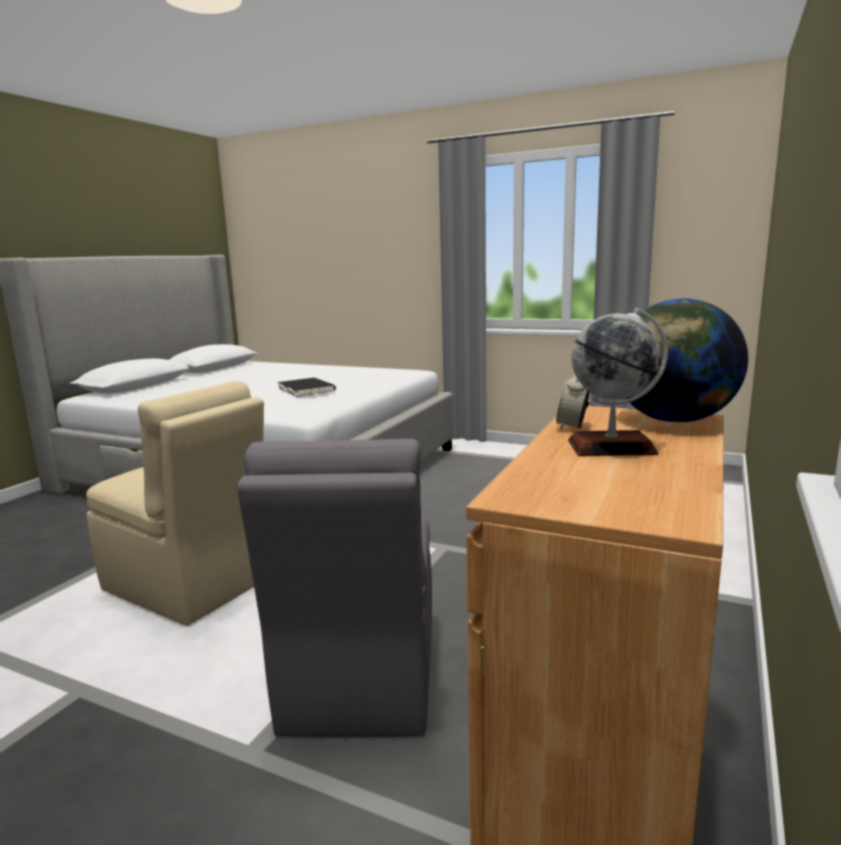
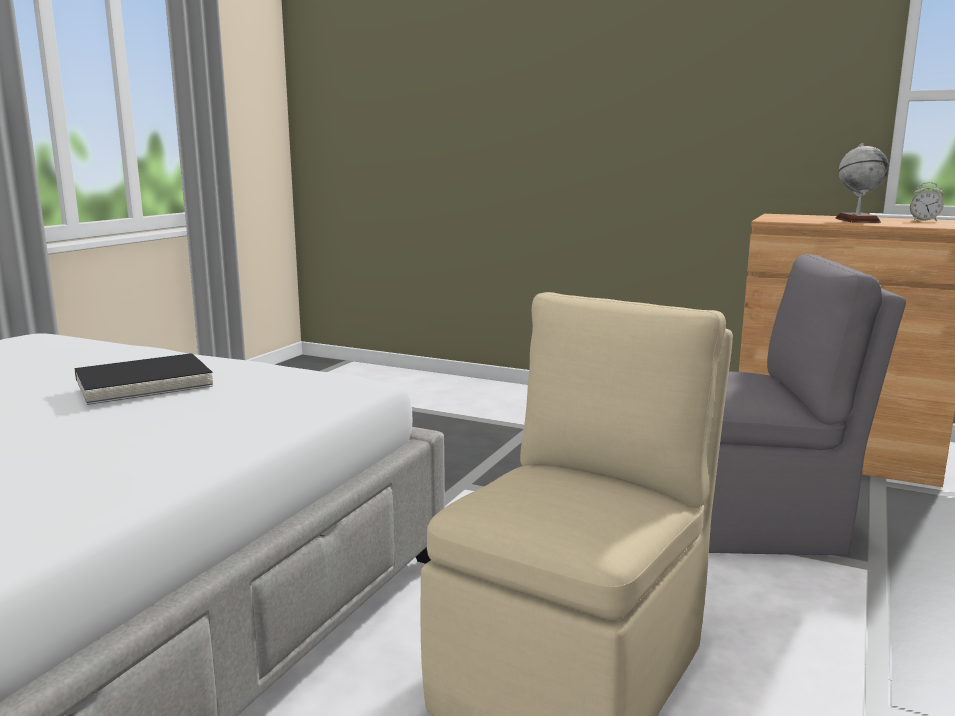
camera: 90 degrees left, 0 degrees up
alarm clock [556,375,590,430] -> alarm clock moved to [910,182,944,221]
globe [626,298,748,423] -> none

